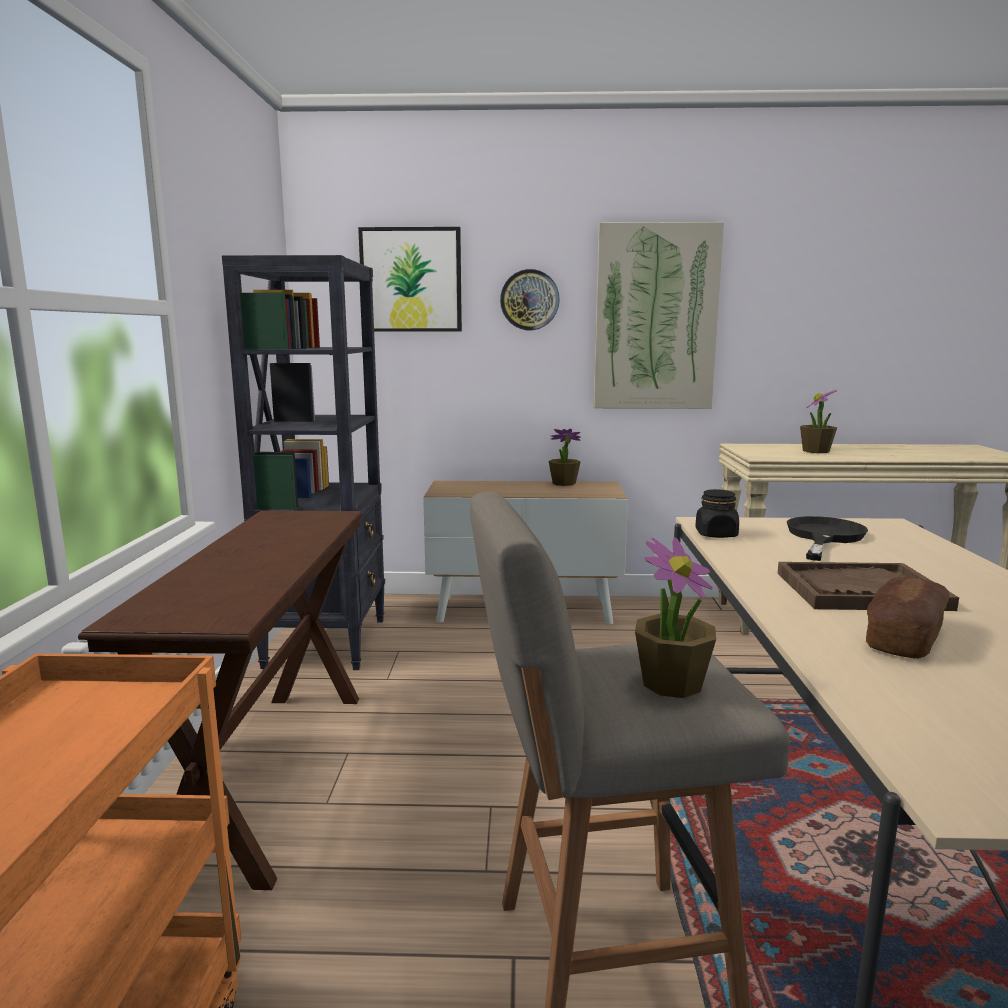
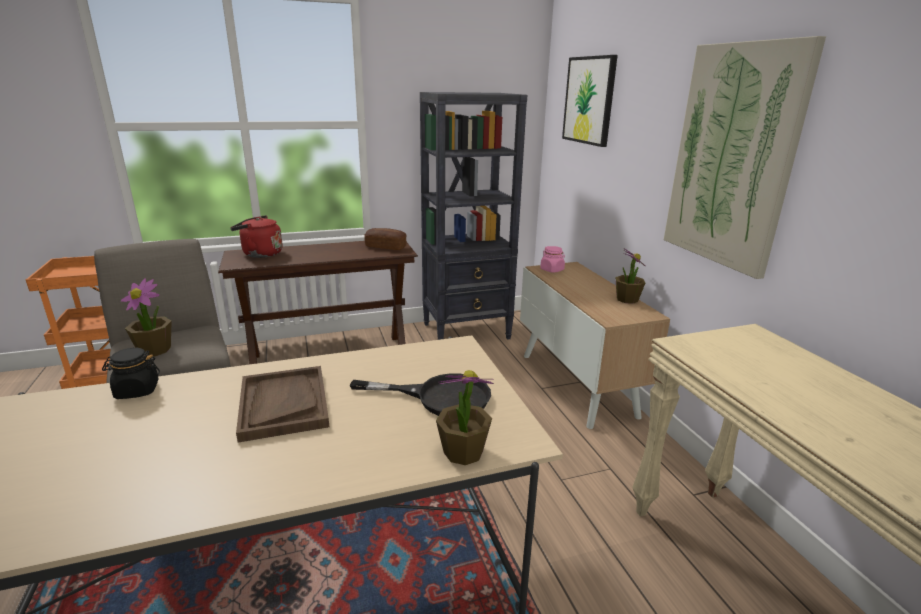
camera: 70 degrees right, 10 degrees up
wall clock [500,269,560,330] -> none
black jar [695,489,739,538] -> black jar moved to [102,348,160,399]
potted plant [800,389,837,453] -> potted plant moved to [436,370,494,465]
bread [866,577,949,659] -> bread moved to [364,228,406,250]
none -> red kettle [230,215,283,258]
none -> pink jar [540,246,565,273]

